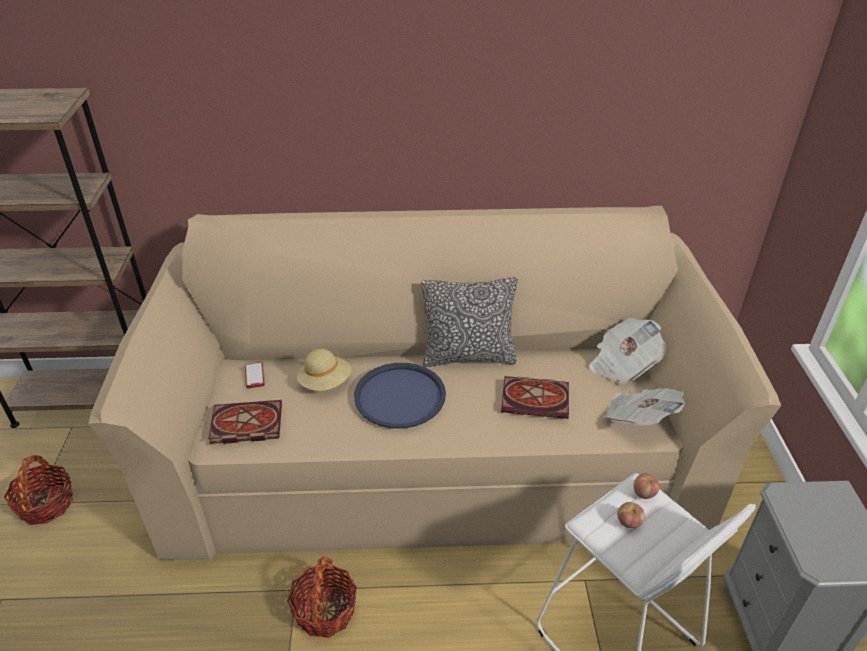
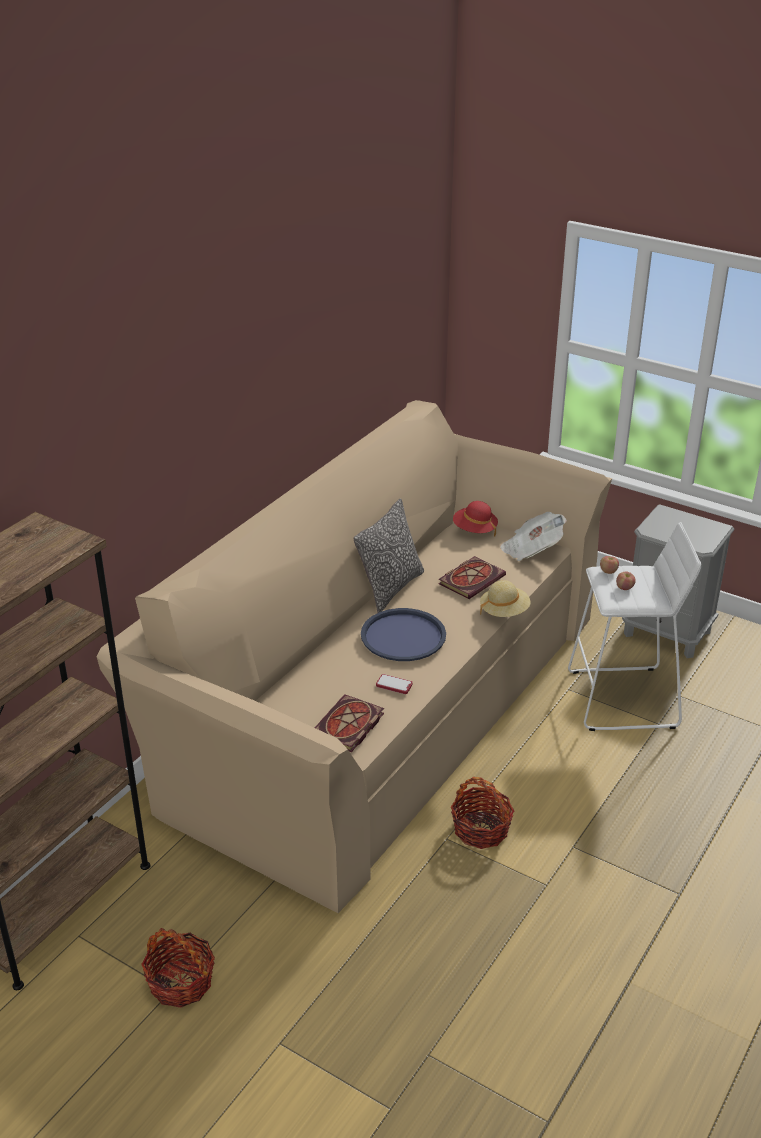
camera: 55 degrees left, 5 degrees down
phone [245,362,265,388] -> phone moved to [376,674,413,694]
beige hat [296,349,351,391] -> beige hat moved to [480,580,530,617]
newspaper [589,318,666,385] -> red hat [453,501,498,537]

